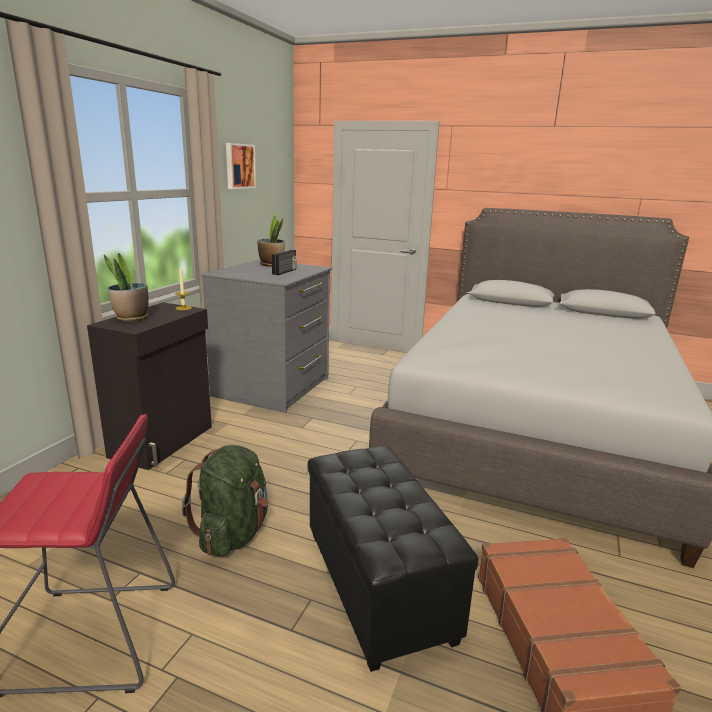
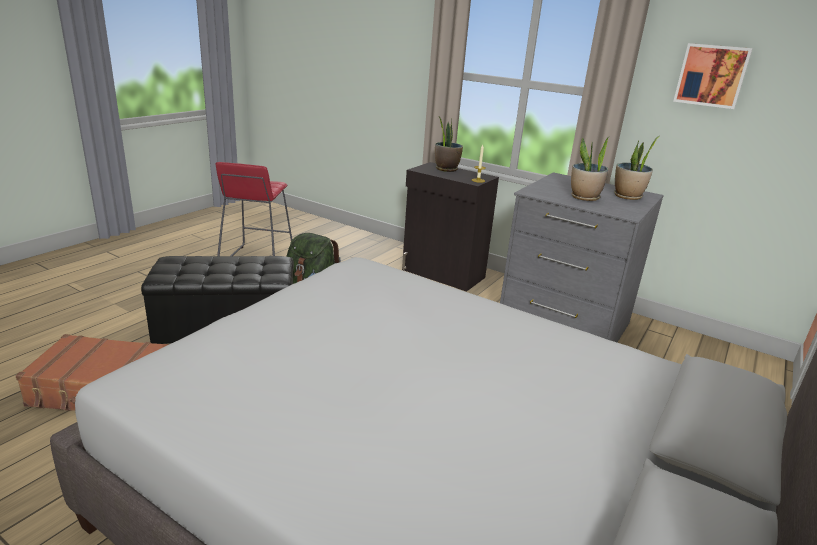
camera: 100 degrees right, 5 degrees up
radio [272,250,296,275] -> potted plant [571,136,610,201]

